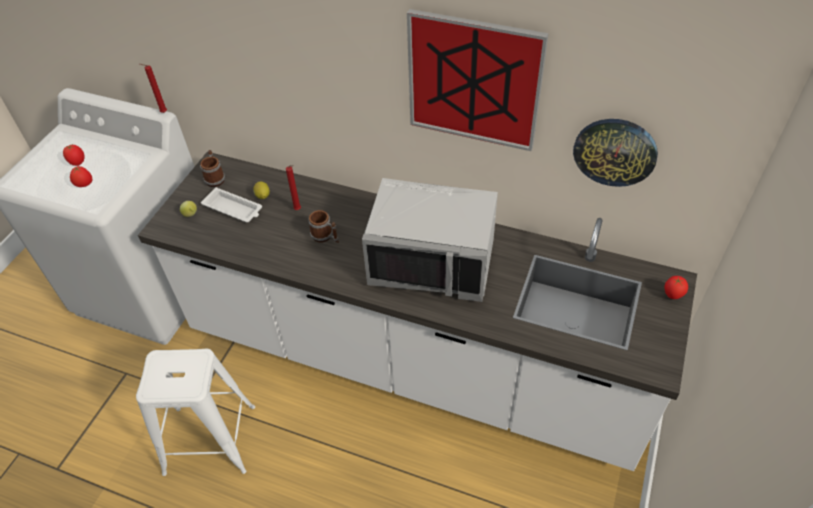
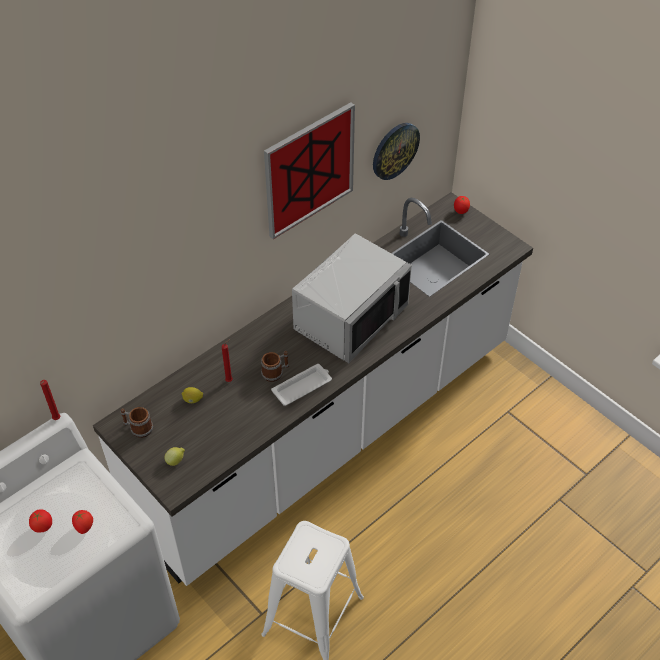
camera: 65 degrees left, 0 degrees up
white tray [201,187,262,222] -> white tray moved to [271,364,332,406]

